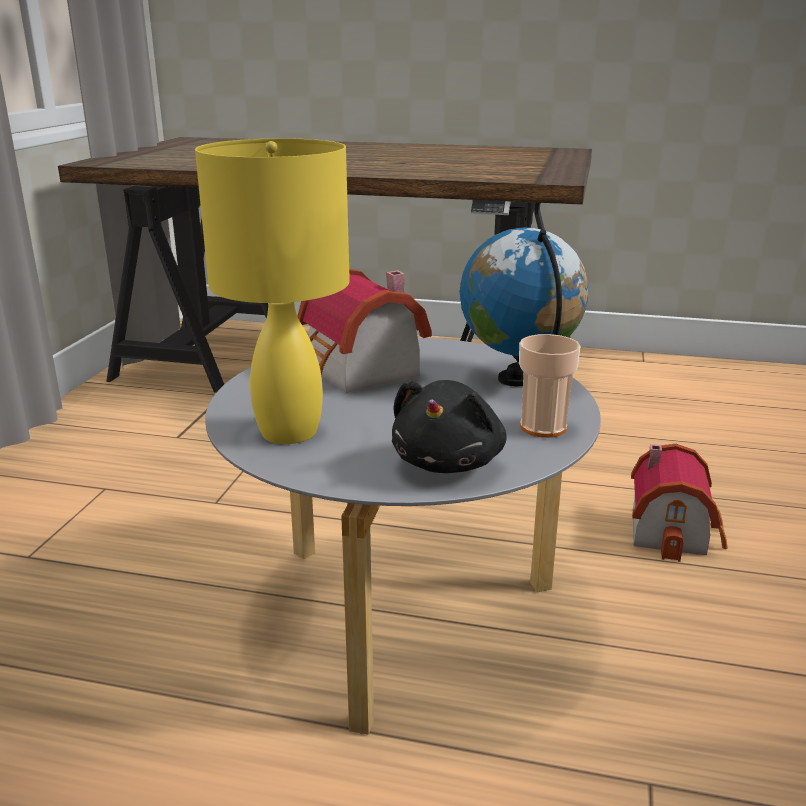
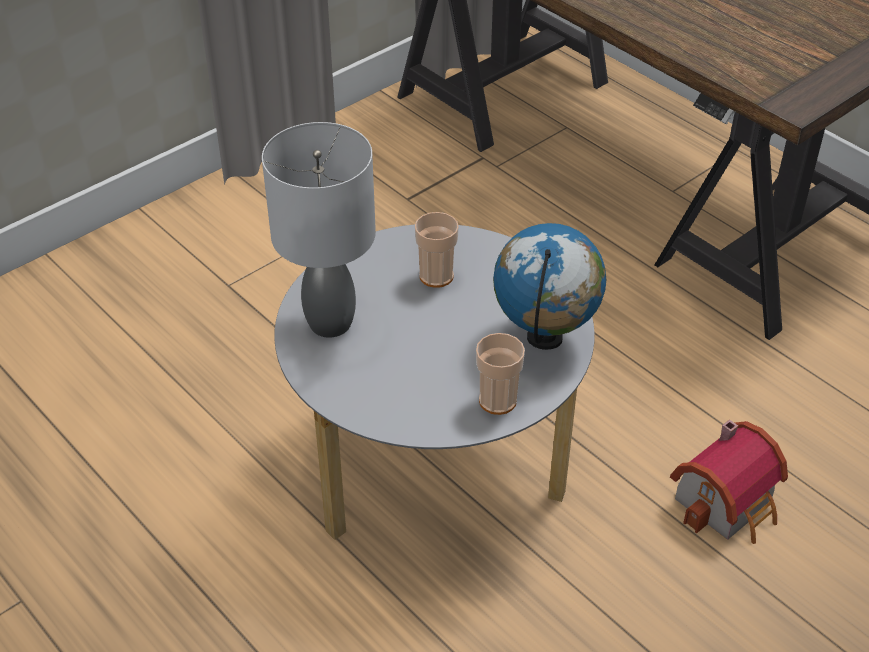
camera: 35 degrees right, 20 degrees up
yellow table lamp [195,138,350,444] -> grey table lamp [262,122,376,338]
toy house [297,269,432,393] -> cup [415,212,459,288]
black plush toy [392,380,506,473] -> none

